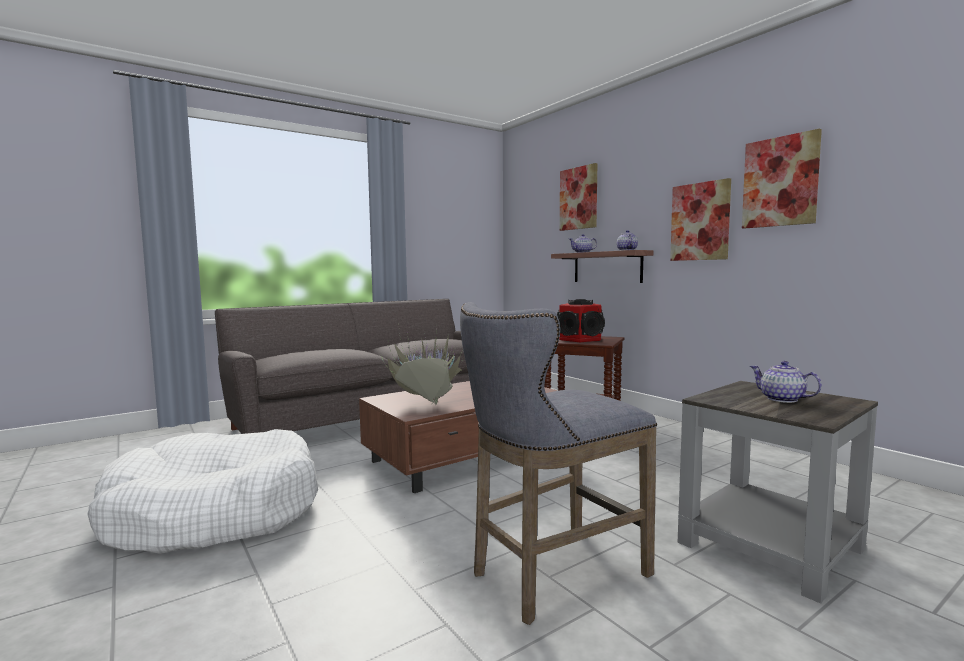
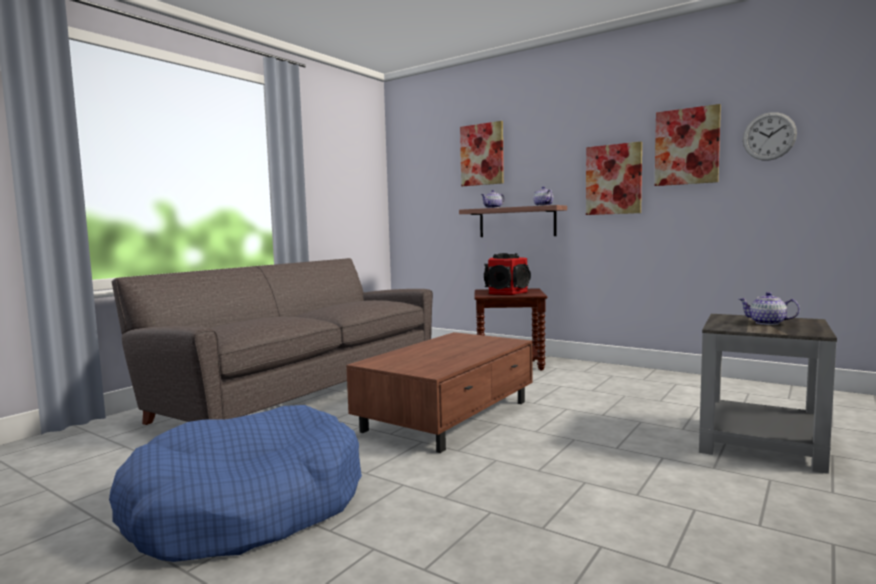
camera: 20 degrees left, 0 degrees up
white dog bed [87,429,318,554] -> blue dog bed [109,405,362,562]
potted plant [381,326,464,406] -> none
grey stool [460,302,657,625] -> none
none -> wall clock [743,112,797,161]

